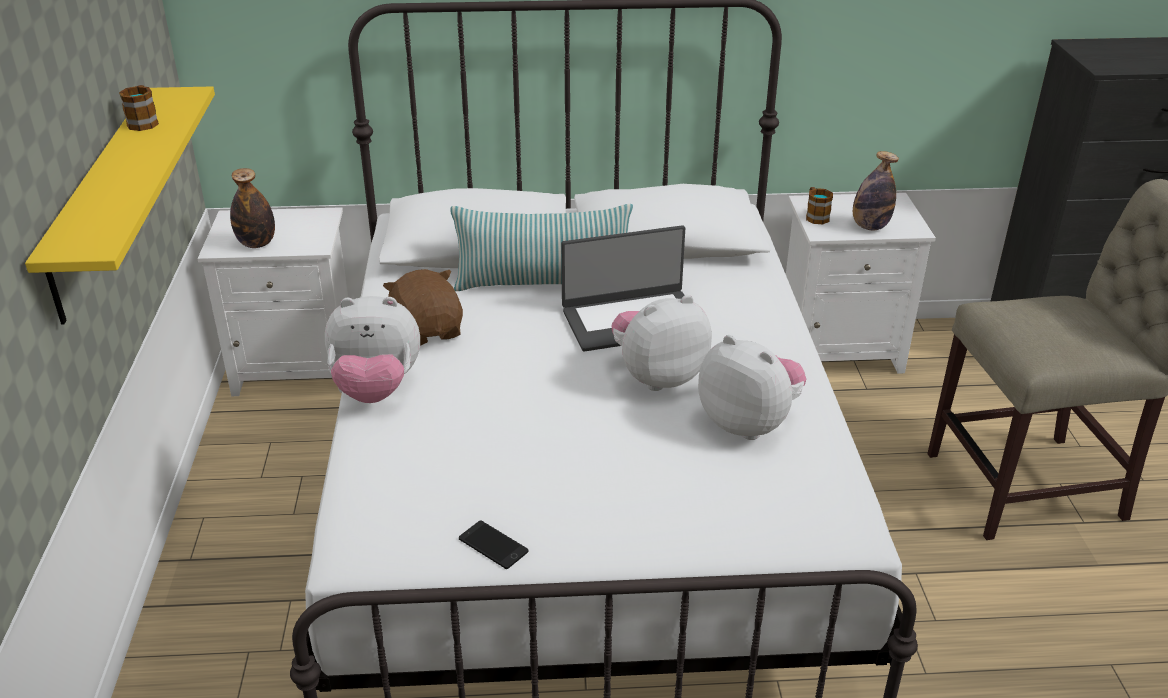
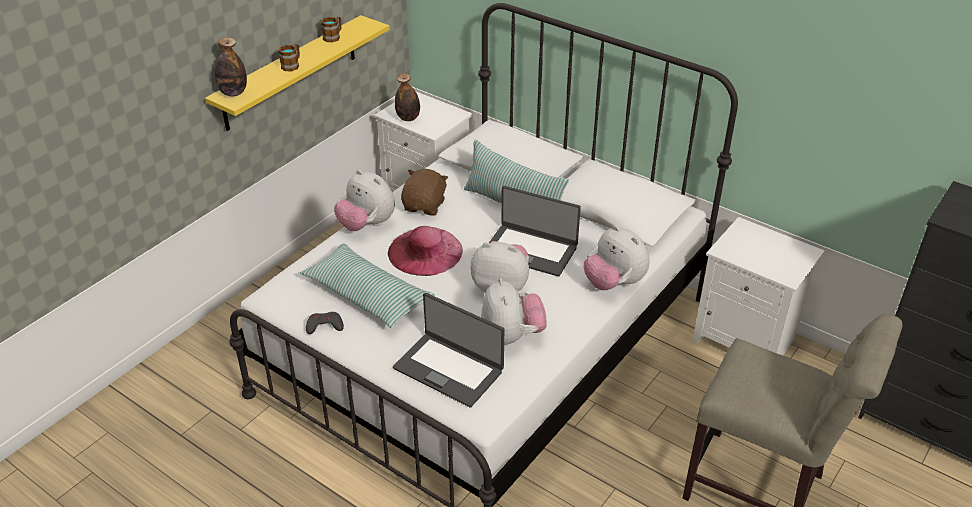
camera: 40 degrees right, 5 degrees up
phone [459,521,528,569] -> grey game controller [306,312,344,334]
mug [806,187,833,224] -> mug moved to [278,44,300,71]
bottle [853,151,899,230] -> bottle moved to [215,37,247,96]
none -> pillow [300,243,435,328]
none -> pink hat [388,226,463,276]
none -> laptop [393,293,504,408]
none -> plush toy [584,225,649,290]

